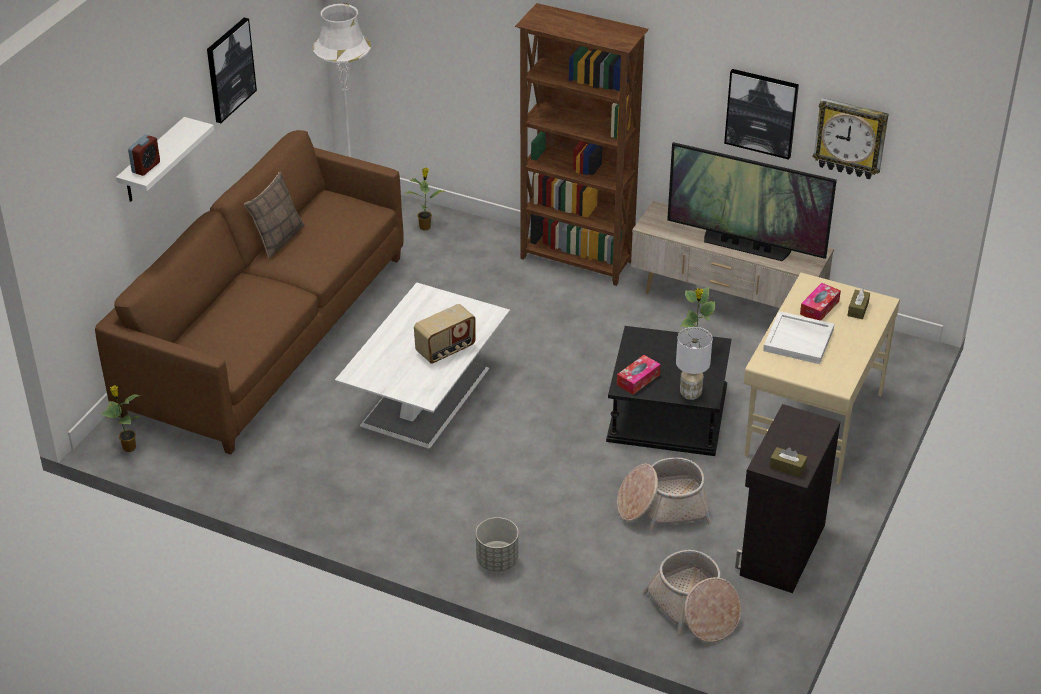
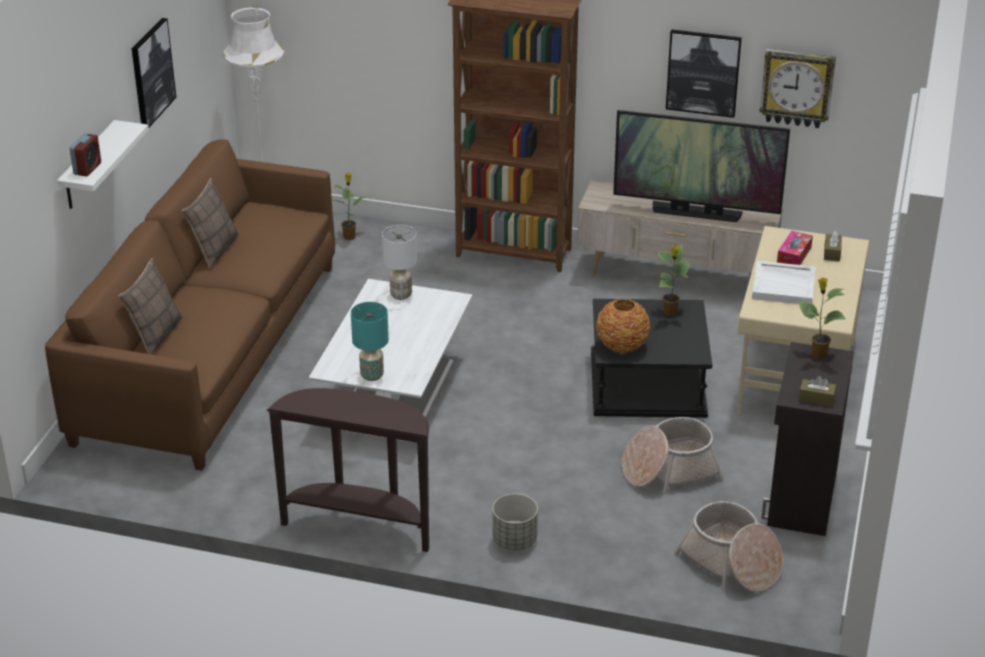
camera: 10 degrees left, 5 degrees down
potted plant [100,386,142,452] -> potted plant moved to [798,278,846,359]
radio [414,304,476,364] -> none
tissue box [617,355,661,395] -> vase [596,299,650,353]
white table lamp [676,327,713,400] -> white table lamp moved to [382,225,417,300]
none -> pillow [118,258,183,355]
none -> brown console table [266,388,429,552]
none -> turquoise table lamp [351,302,389,381]

